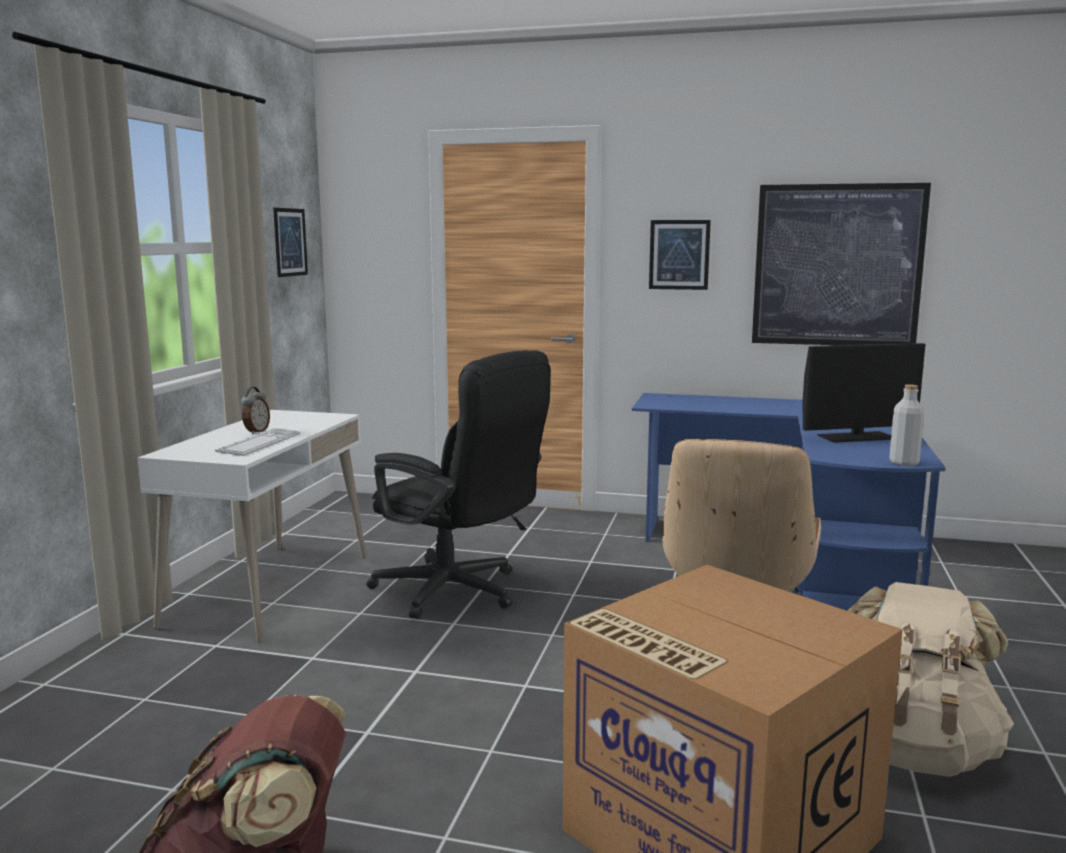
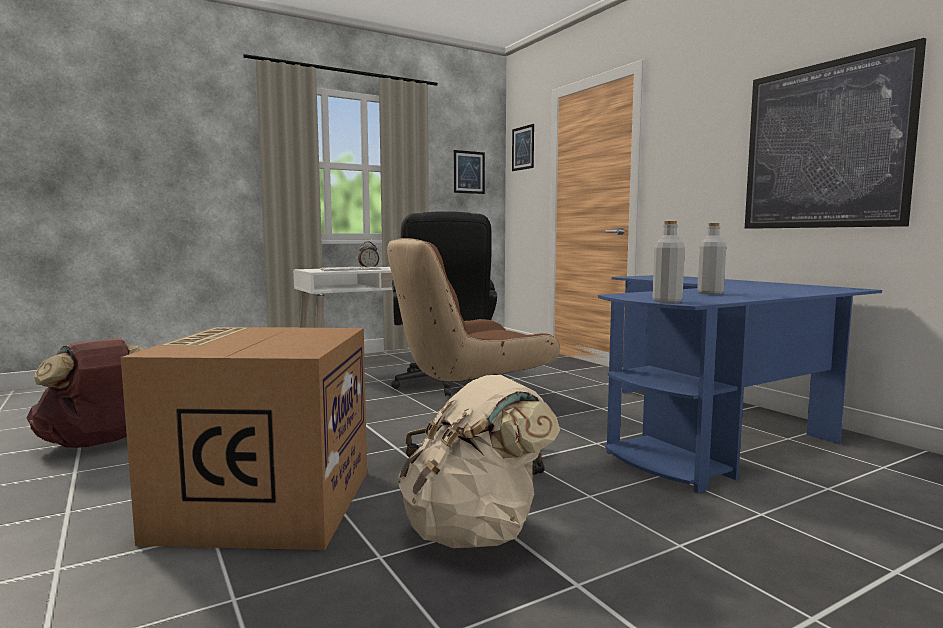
camera: 45 degrees right, 5 degrees down
picture [649,220,711,290] -> picture moved to [512,124,534,171]
monitor [803,343,925,443] -> grey bottle [697,223,726,295]

